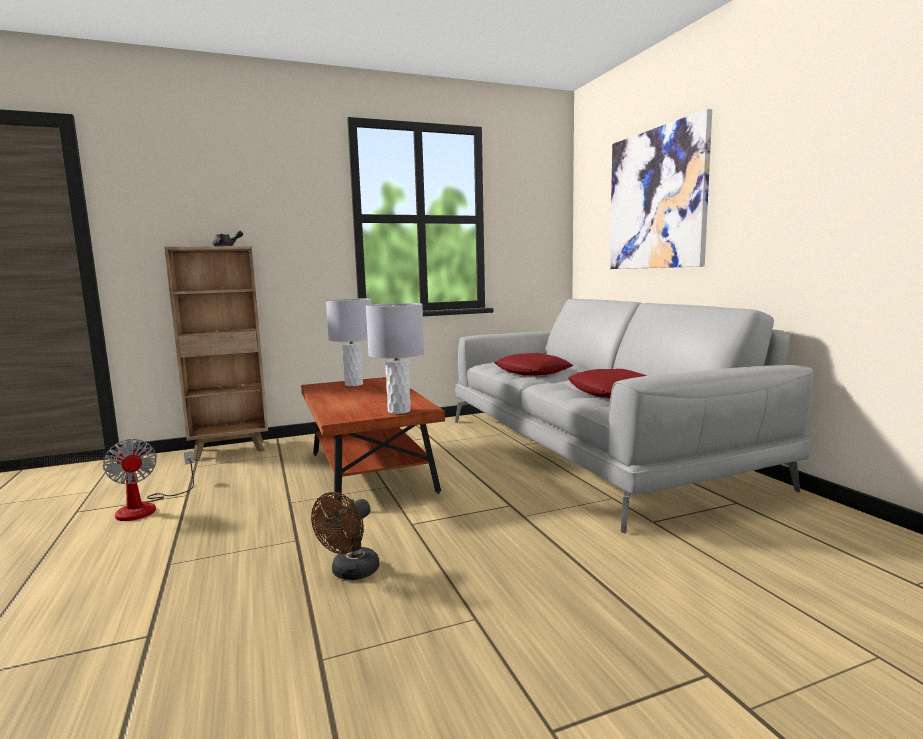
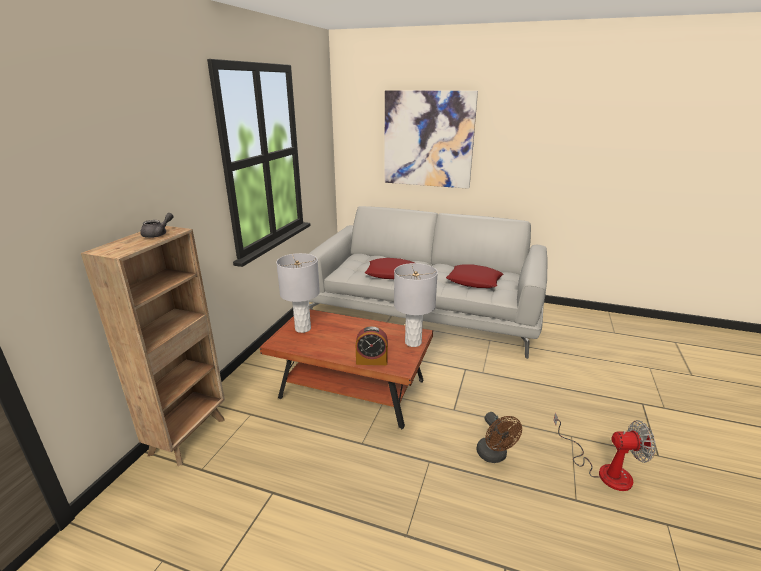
camera: 50 degrees left, 15 degrees up
fan [103,439,194,521] -> fan moved to [553,412,656,491]
none -> alarm clock [356,326,388,365]

